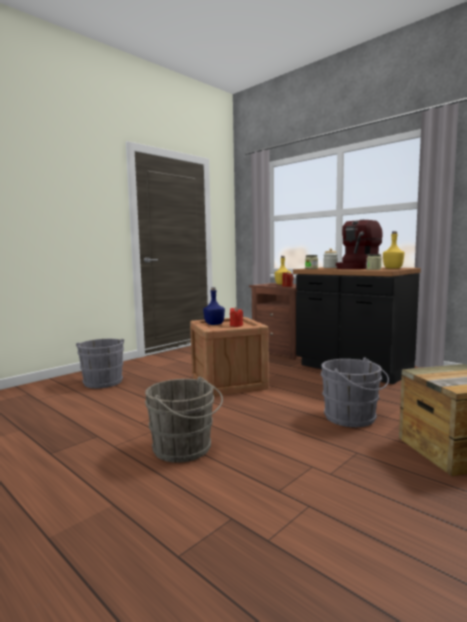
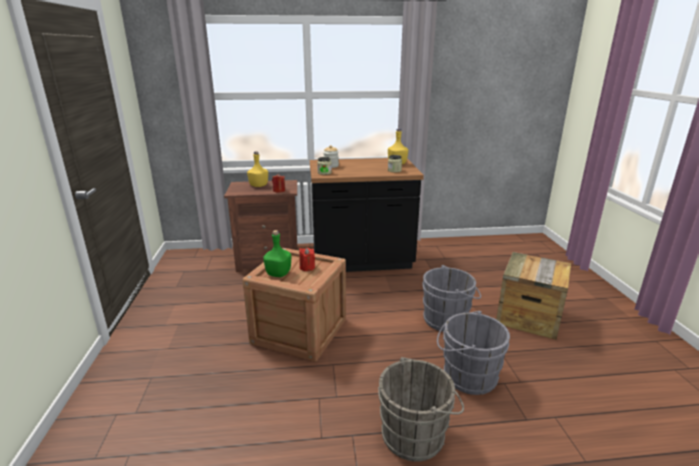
camera: 50 degrees left, 15 degrees up
grey bucket [76,339,124,388] -> grey bucket moved to [437,311,510,395]
blue bottle [203,287,225,325] -> green bottle [263,230,291,277]
coffee machine [336,220,383,269] -> none

